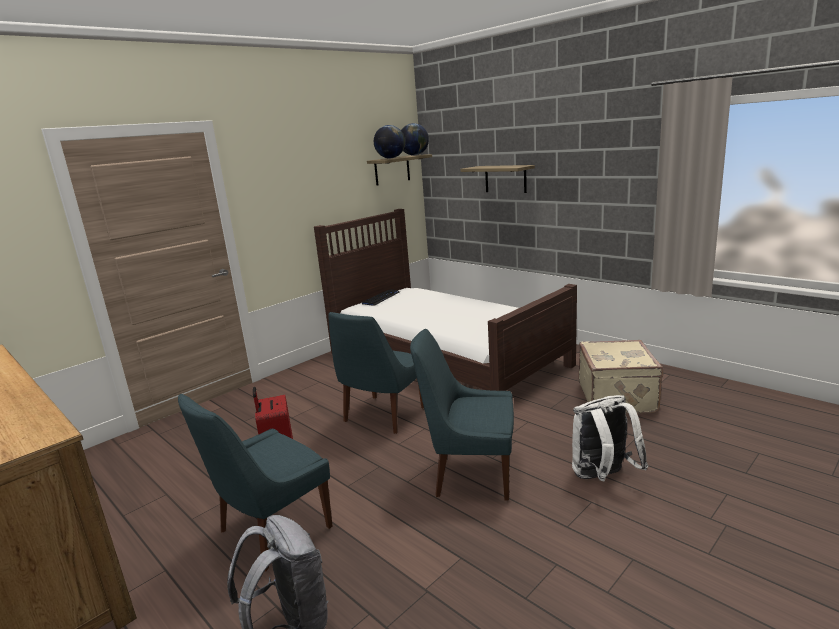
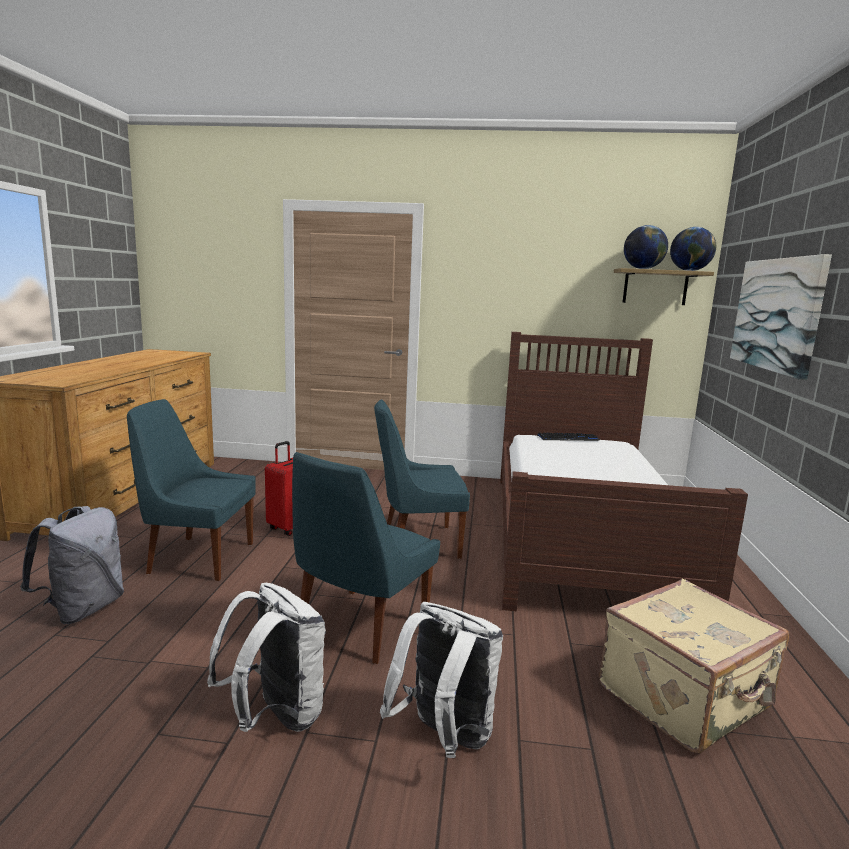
camera: 50 degrees right, 5 degrees down
blue chair [410,329,514,501] -> blue chair turned 120 degrees counterclockwise [292,452,440,664]
shelf [460,165,535,193] -> picture [730,254,832,380]
none -> white backpack [207,583,326,732]

